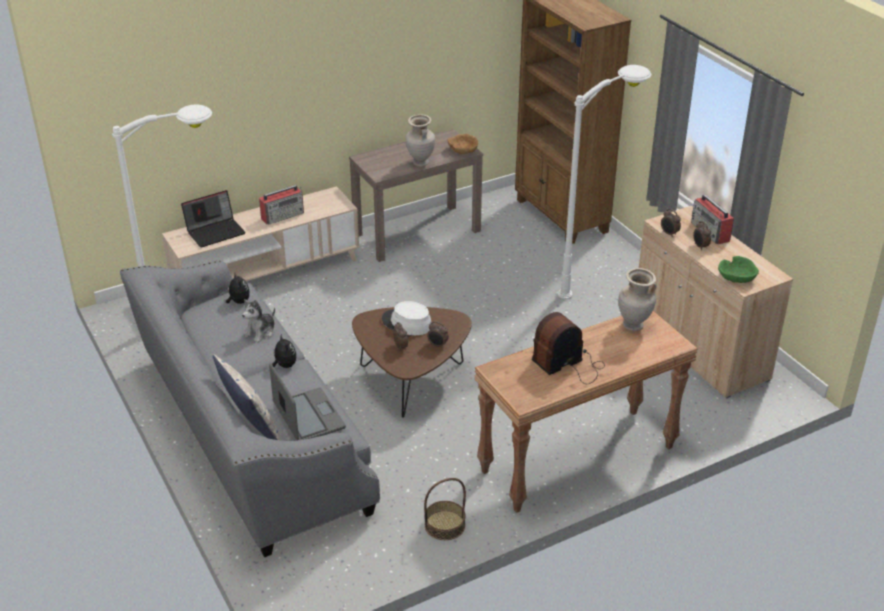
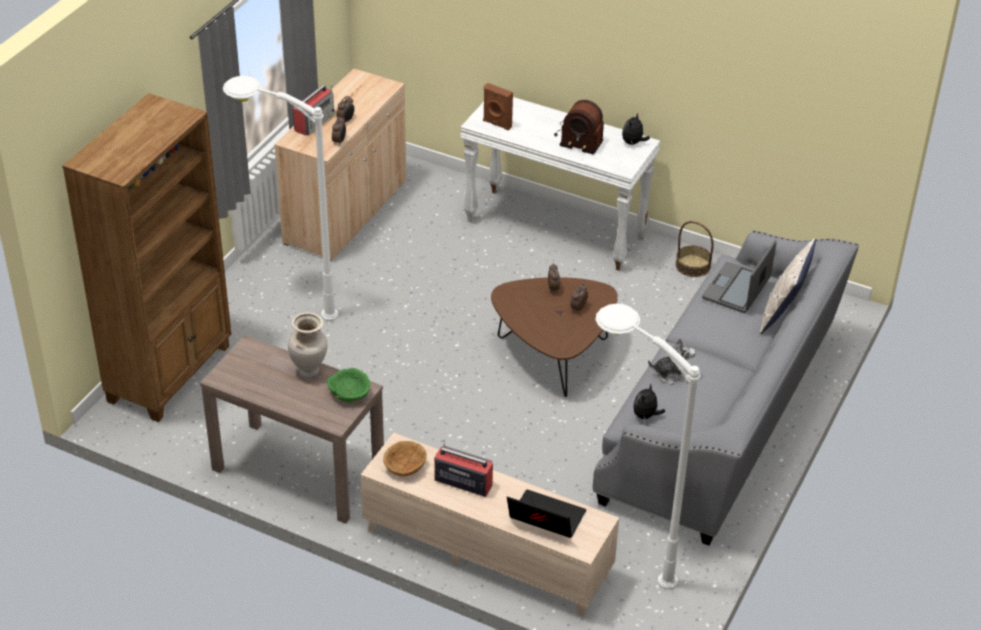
camera: 125 degrees left, 5 degrees up
plush toy [272,334,297,368] -> plush toy moved to [622,113,650,145]
white hat [382,301,432,335] -> none
brown bowl [448,134,478,154] -> brown bowl moved to [383,441,427,477]
brown console table [474,311,698,513] -> white console table [460,97,660,271]
beige vase [618,268,657,331] -> brown speaker [483,83,513,131]
green bowl [718,256,759,283] -> green bowl moved to [327,368,370,403]

